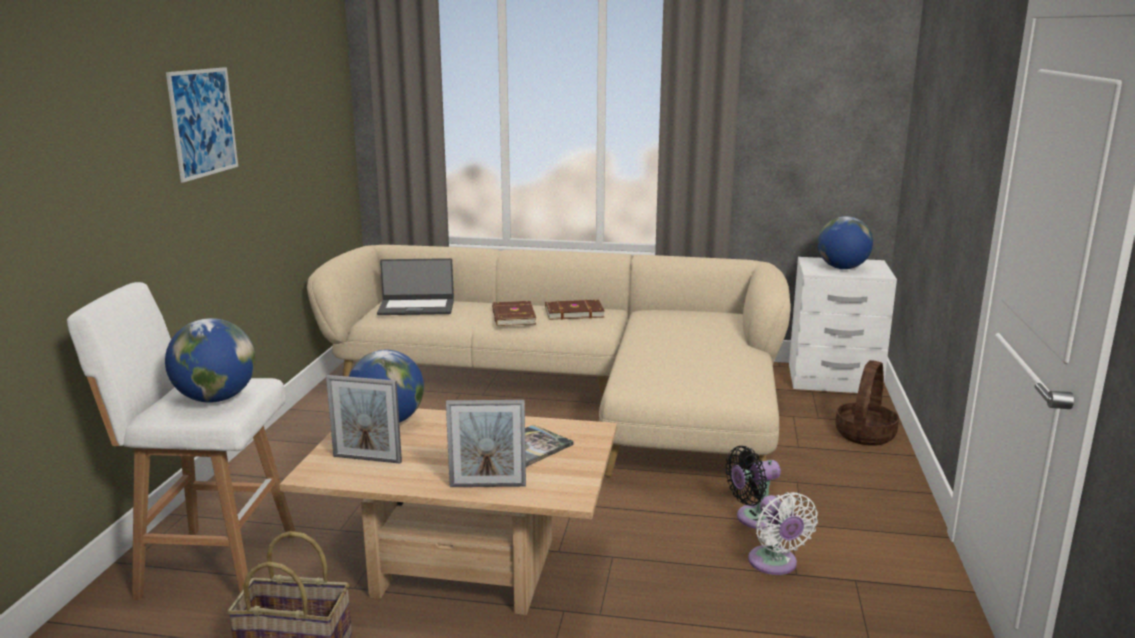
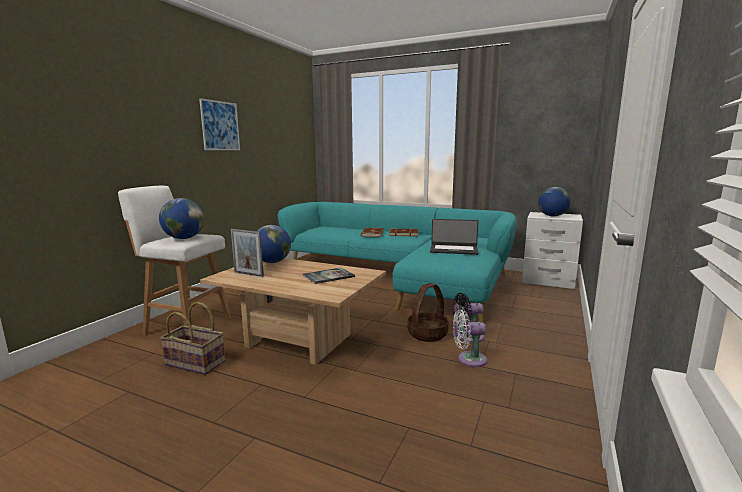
camera: 15 degrees right, 5 degrees down
beige sofa [307,245,790,486] -> turquoise sofa [278,202,517,324]
laptop [377,258,454,315] -> laptop moved to [430,219,478,255]
picture frame [446,400,526,487] -> none
white fan [748,492,818,575] -> white fan turned 90 degrees clockwise [453,310,487,367]
basket [836,360,899,446] -> basket moved to [408,283,449,342]

